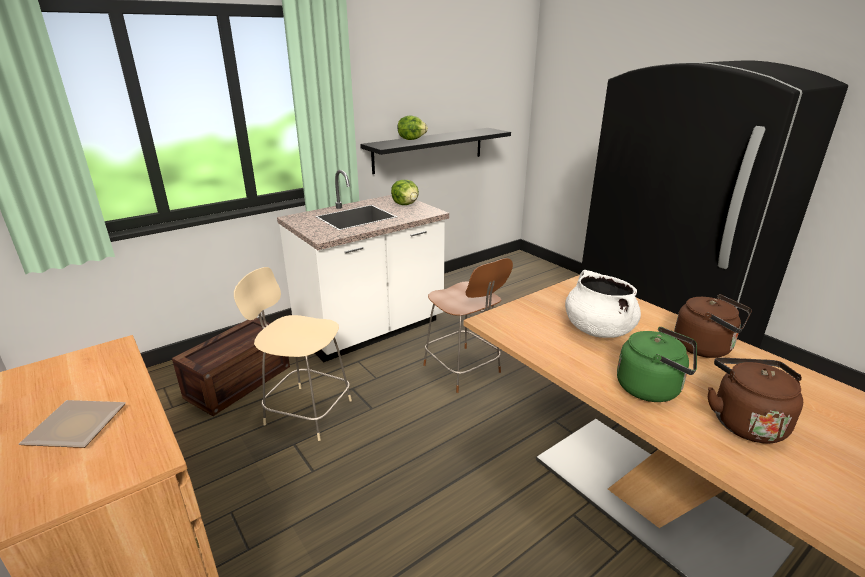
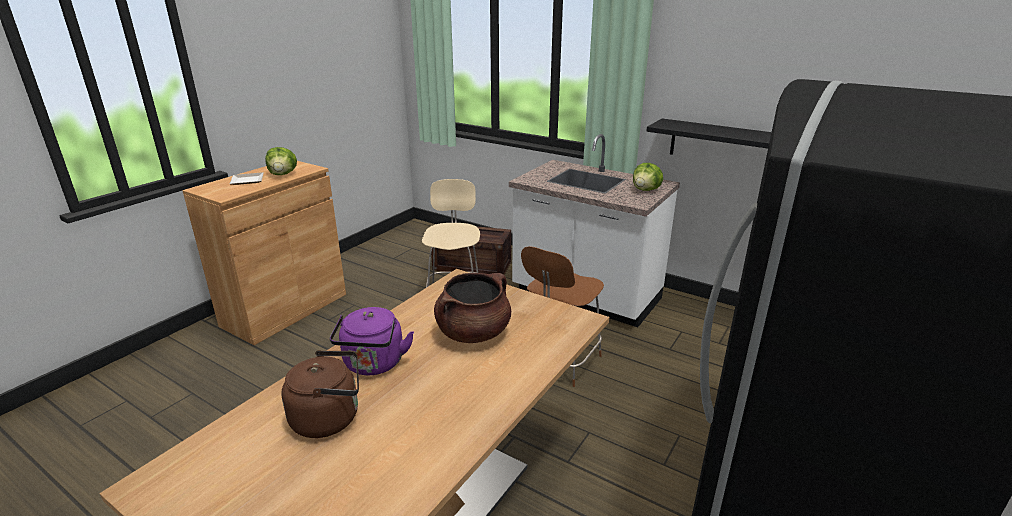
camera: 70 degrees right, 0 degrees up
lettuce [398,115,428,140] -> lettuce moved to [265,147,297,175]
white cooking pot [565,270,641,338] -> brown cooking pot [434,273,511,343]
green kettle [617,327,697,402] -> purple kettle [330,307,414,375]
brown kettle [674,294,752,358] -> none

